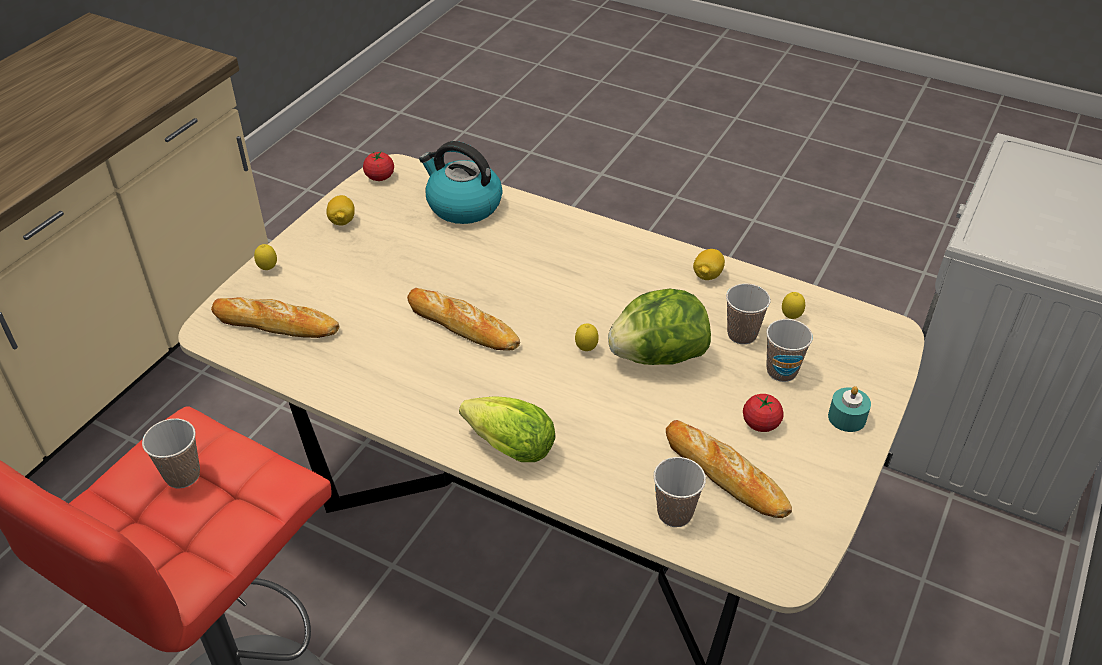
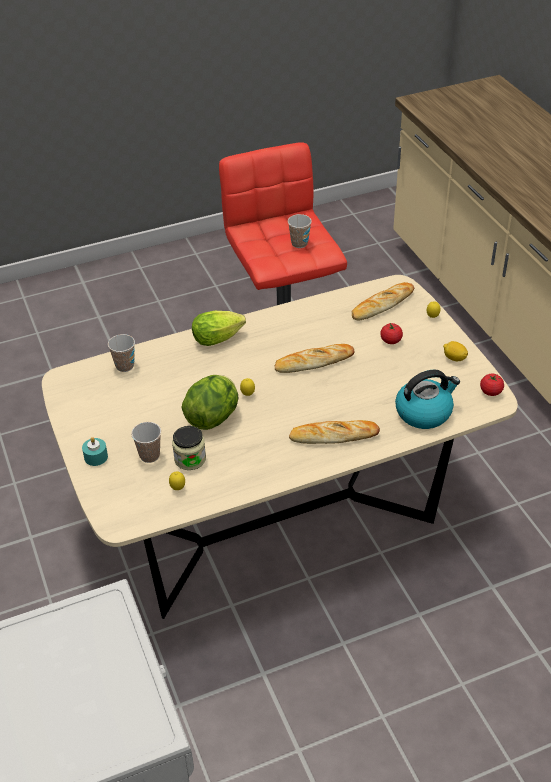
camera: 130 degrees right, 0 degrees up
bread [666,420,792,518] -> bread moved to [289,420,380,444]
lemon [693,249,725,280] -> none
cup [726,283,771,344] -> jar [172,426,206,470]
tomato [743,394,784,432] -> tomato moved to [380,323,403,344]

